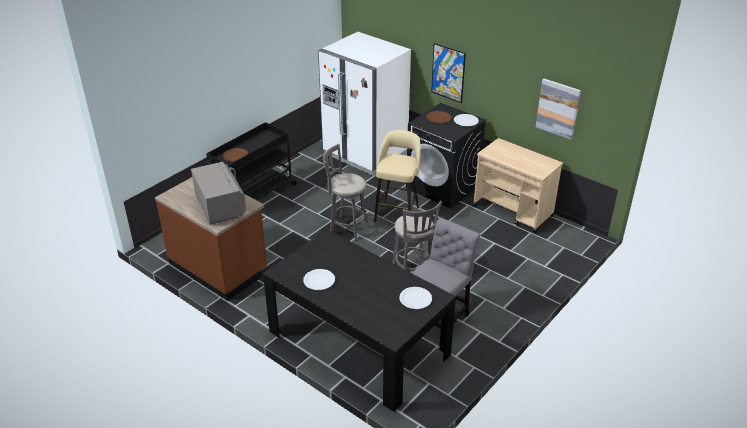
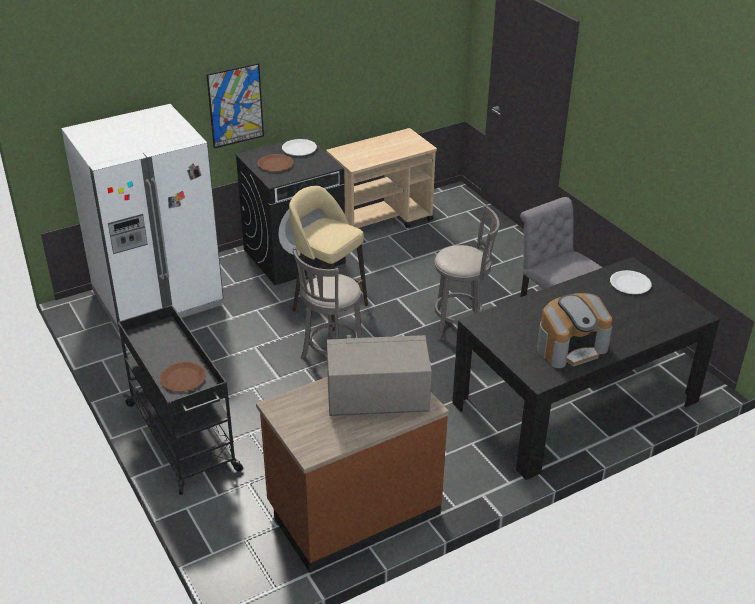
camera: 70 degrees left, 0 degrees up
white plate [303,269,335,290] -> coffee machine [537,293,613,368]
picture [536,79,581,140] -> none

